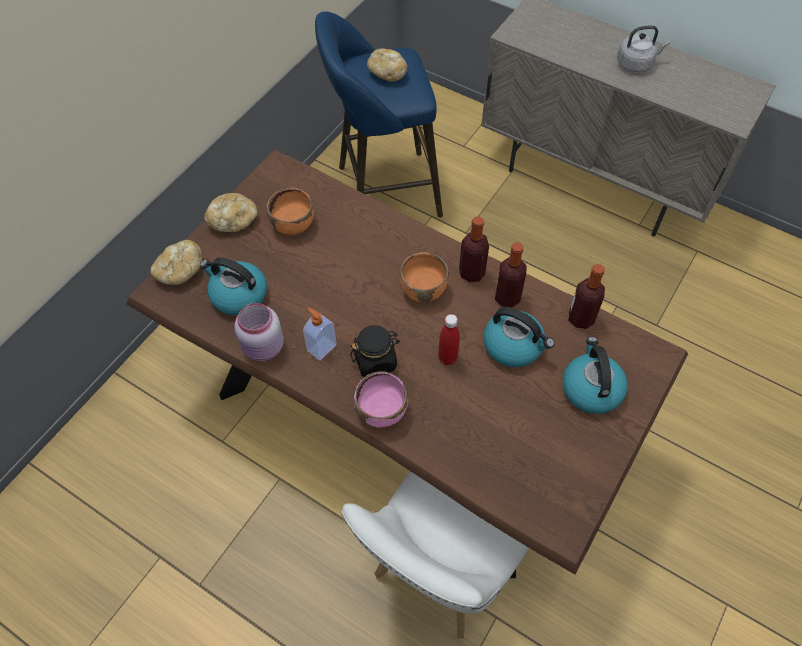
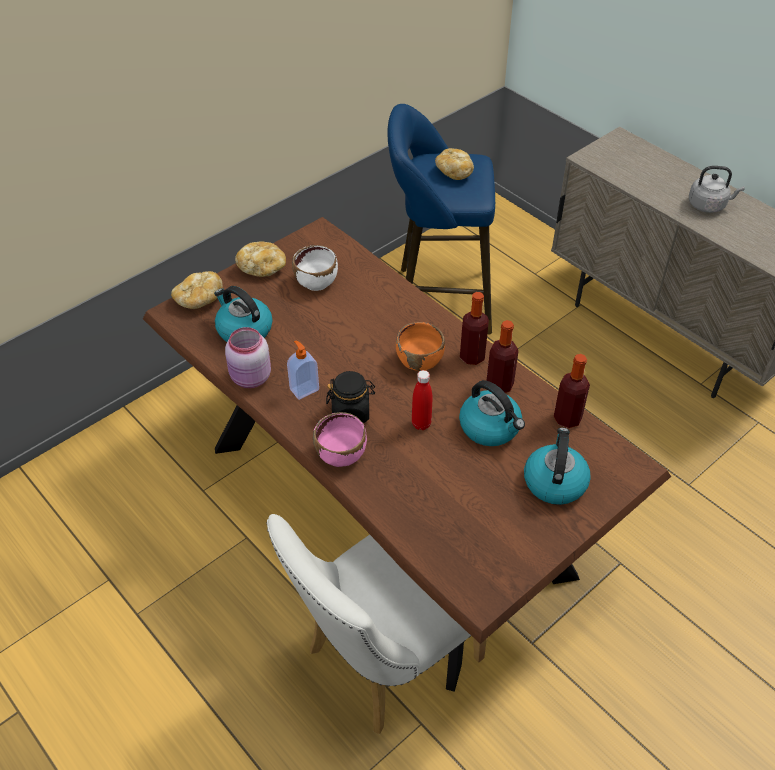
camera: 15 degrees right, 10 degrees down
orange bowl [267,188,314,235] -> white bowl [292,245,338,291]

